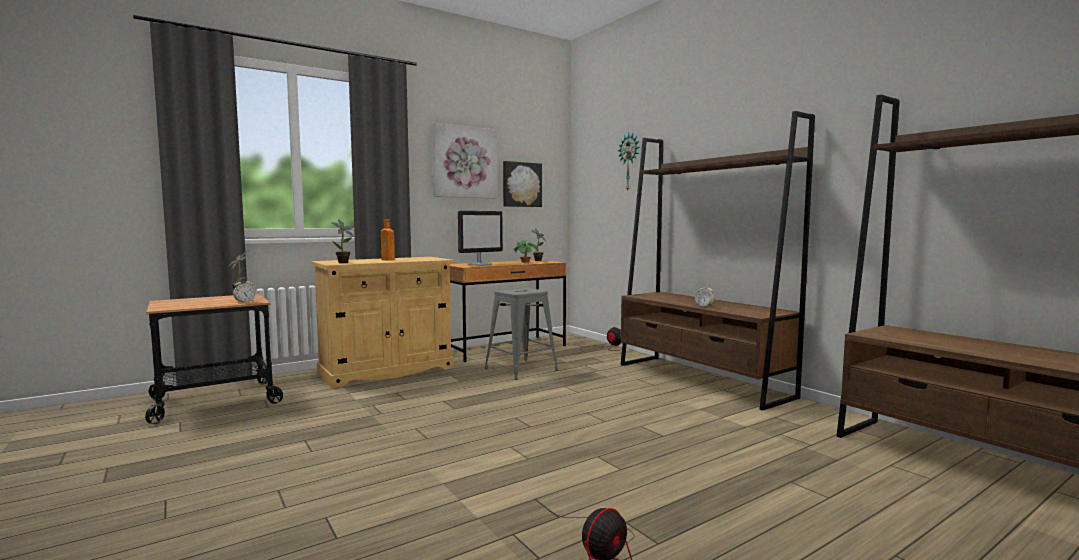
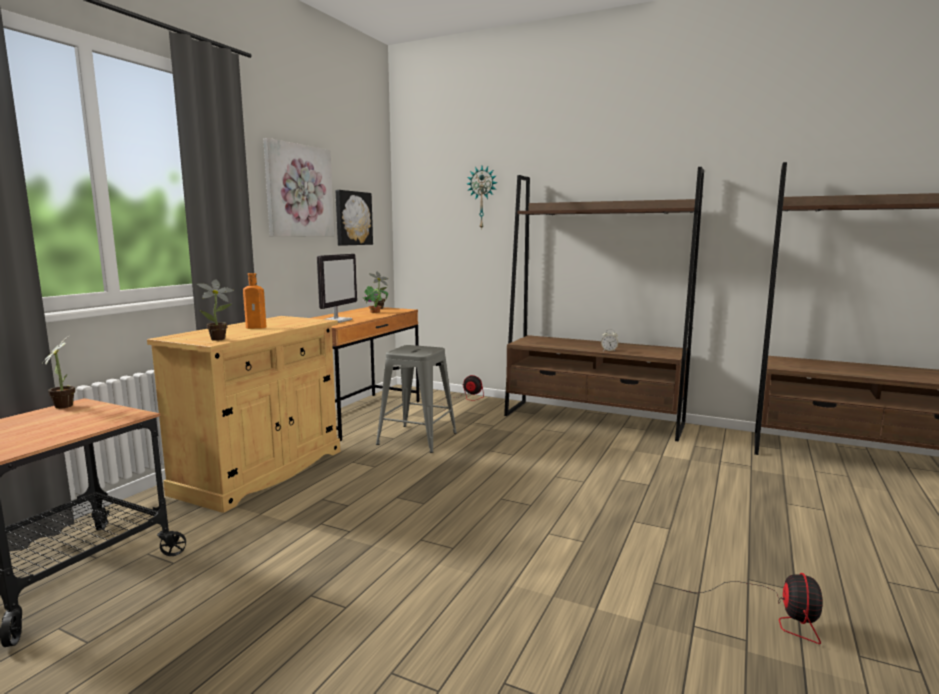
camera: 30 degrees left, 5 degrees up
alarm clock [233,278,256,303] -> none

